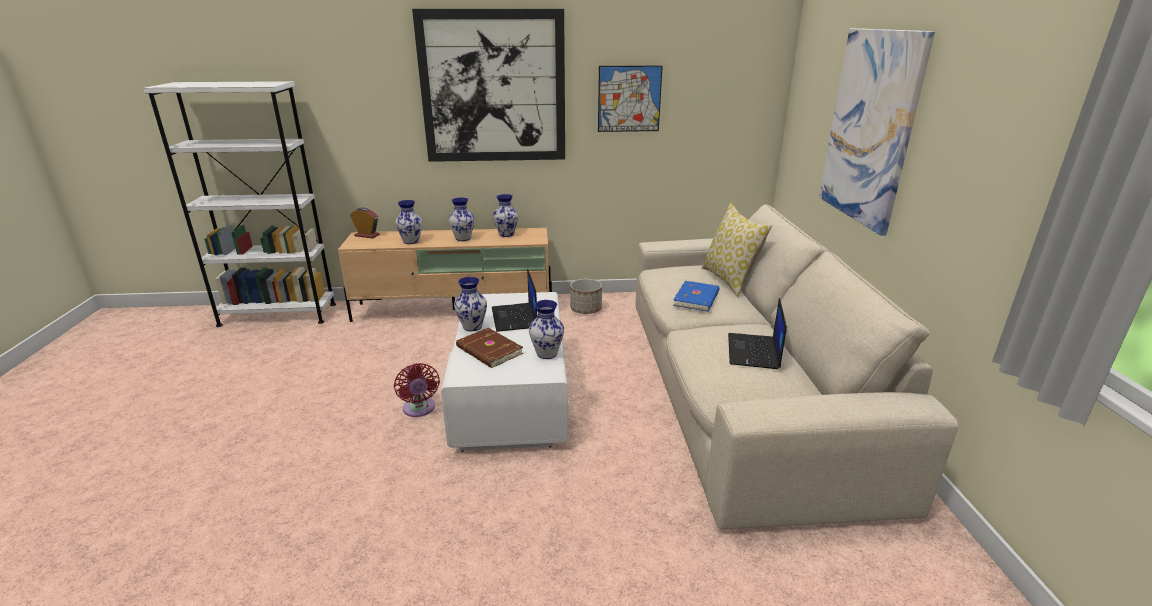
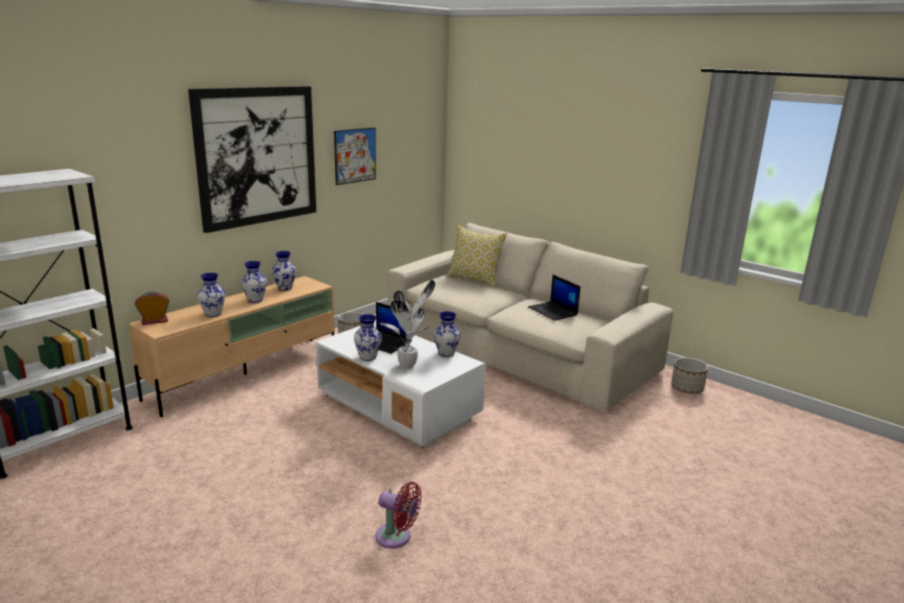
camera: 45 degrees left, 5 degrees down
red fan [394,363,440,417] -> red fan moved to [376,482,422,548]
brown book [456,328,523,368] -> potted plant [379,280,435,369]
blue book [673,281,719,312] -> none
picture [819,28,935,236] -> none
none -> planter [671,358,708,394]

